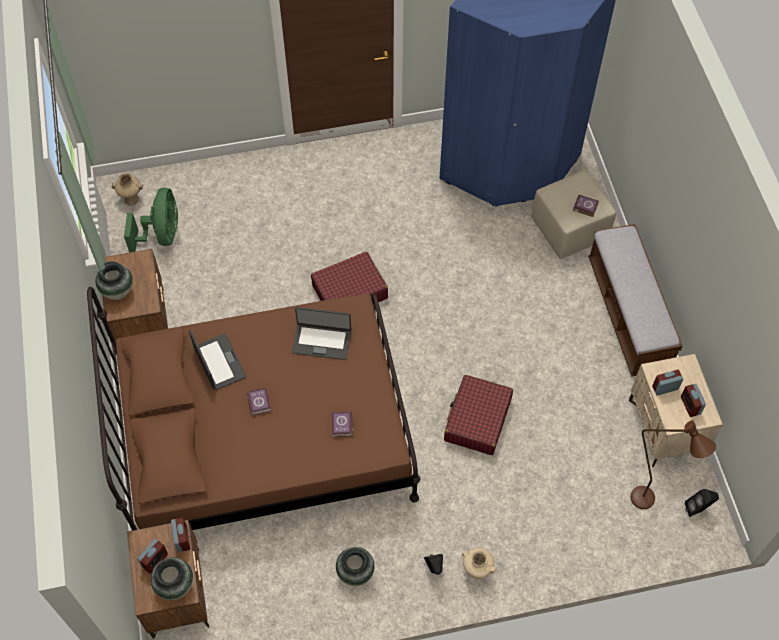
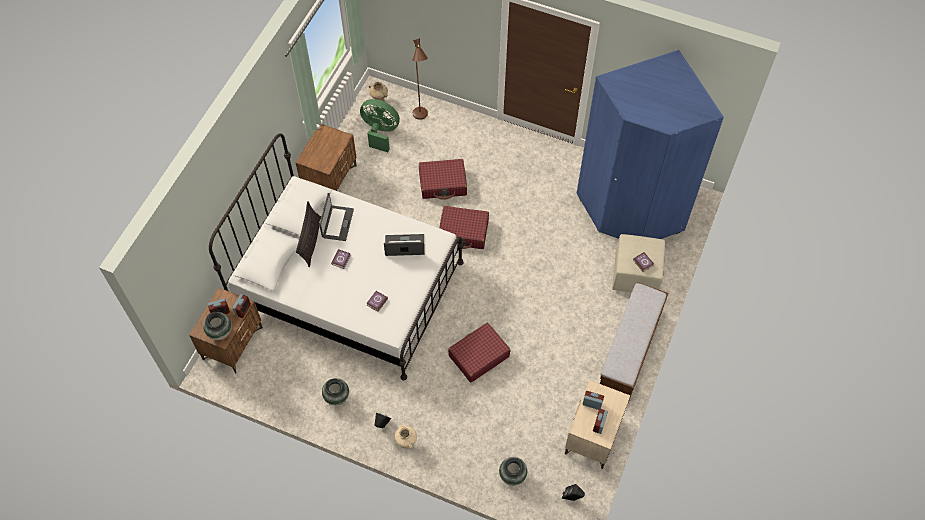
camera: 35 degrees right, 0 degrees up
brown bed [87,287,420,530] -> white bed [209,133,464,380]
vase [95,261,133,300] -> vase moved to [499,457,527,486]
green fan [124,188,178,253] -> green fan turned 105 degrees counterclockwise [360,99,400,152]
laptop [292,307,351,360] -> laptop turned 135 degrees clockwise [384,234,425,256]
brown floor lamp [630,420,716,509] -> brown floor lamp moved to [412,38,428,120]
none -> pillow [296,201,321,267]
none -> red suitcase [419,159,467,200]

